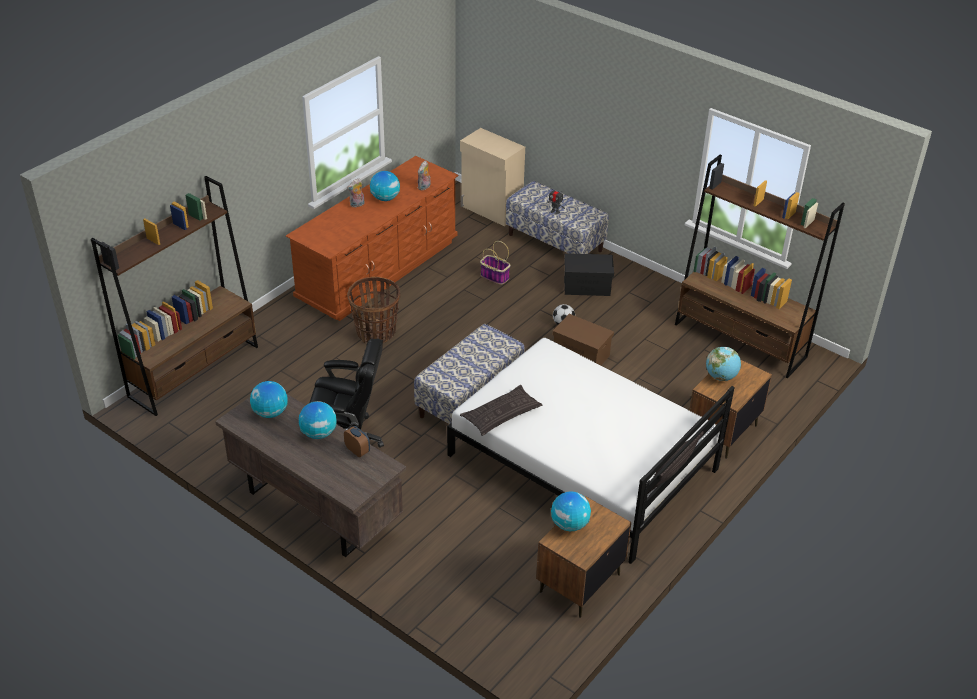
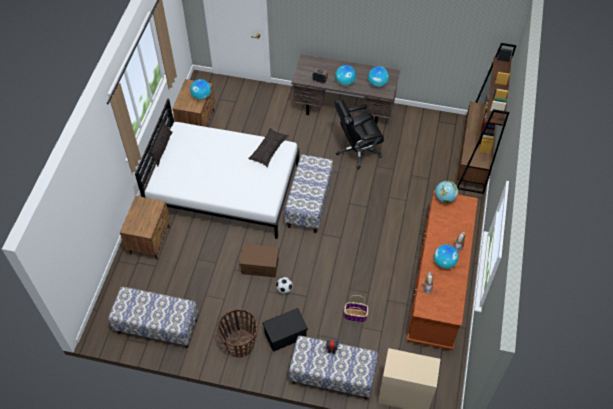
camera: 155 degrees right, 15 degrees up
basket [347,277,400,343] -> basket moved to [218,309,258,358]
brown bookcase [675,154,845,378] -> bench [108,287,198,348]
globe [706,347,741,381] -> globe moved to [435,181,458,203]

